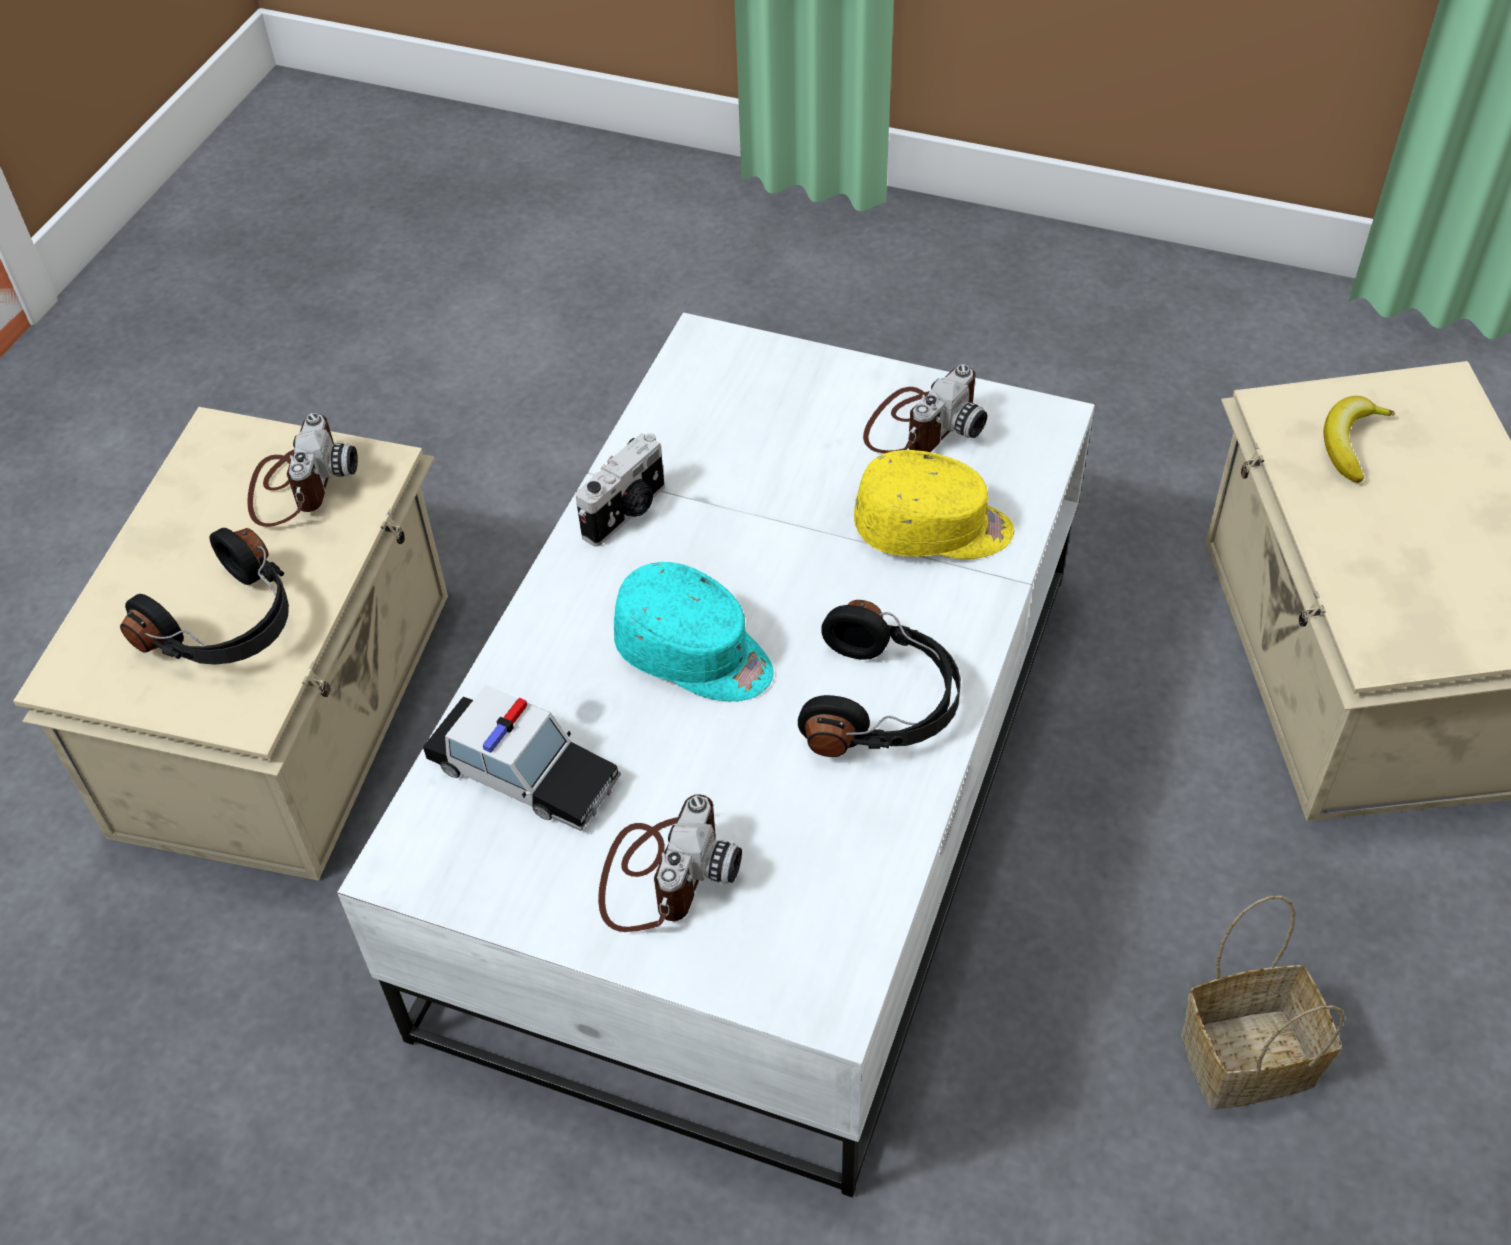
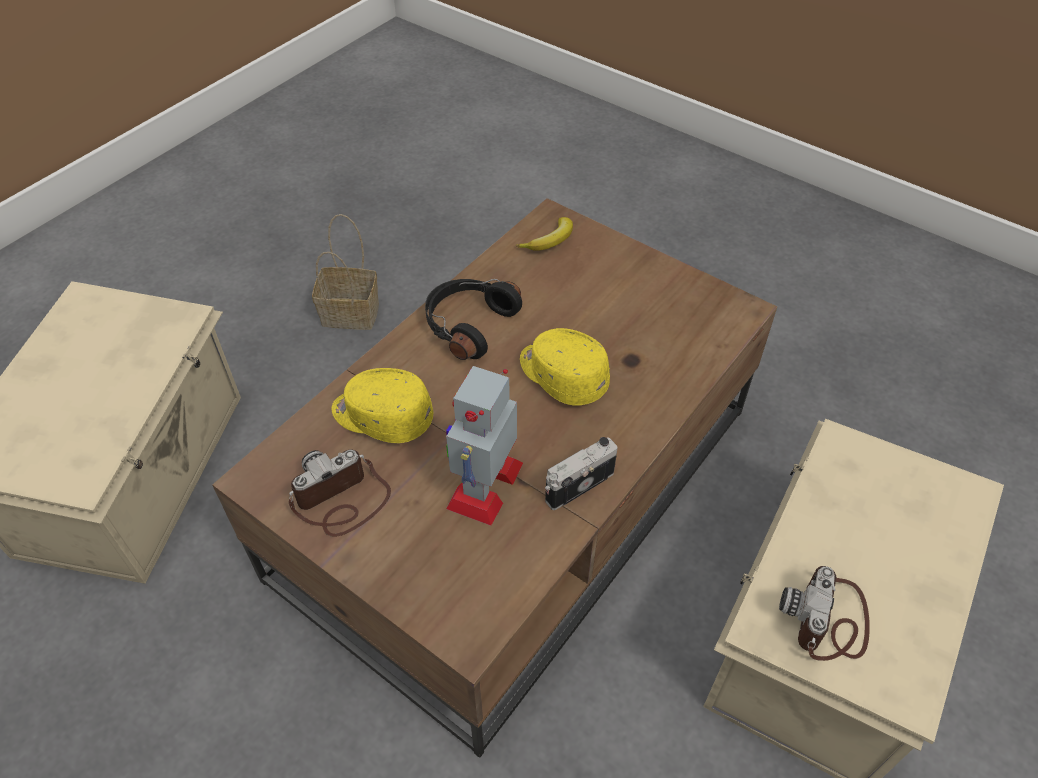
camera: 165 degrees left, 0 degrees up
black headphones [120,528,289,665] -> none
white coffee table [337,313,1095,1197] -> brown coffee table [212,198,777,758]
toy car [423,685,621,831] -> none
camera [598,794,742,932] -> none
turquoise cap [614,562,773,701] -> yellow cap [520,328,610,405]
banana [1323,396,1395,483] -> banana moved to [516,217,573,251]
none -> toy robot [446,366,523,526]

